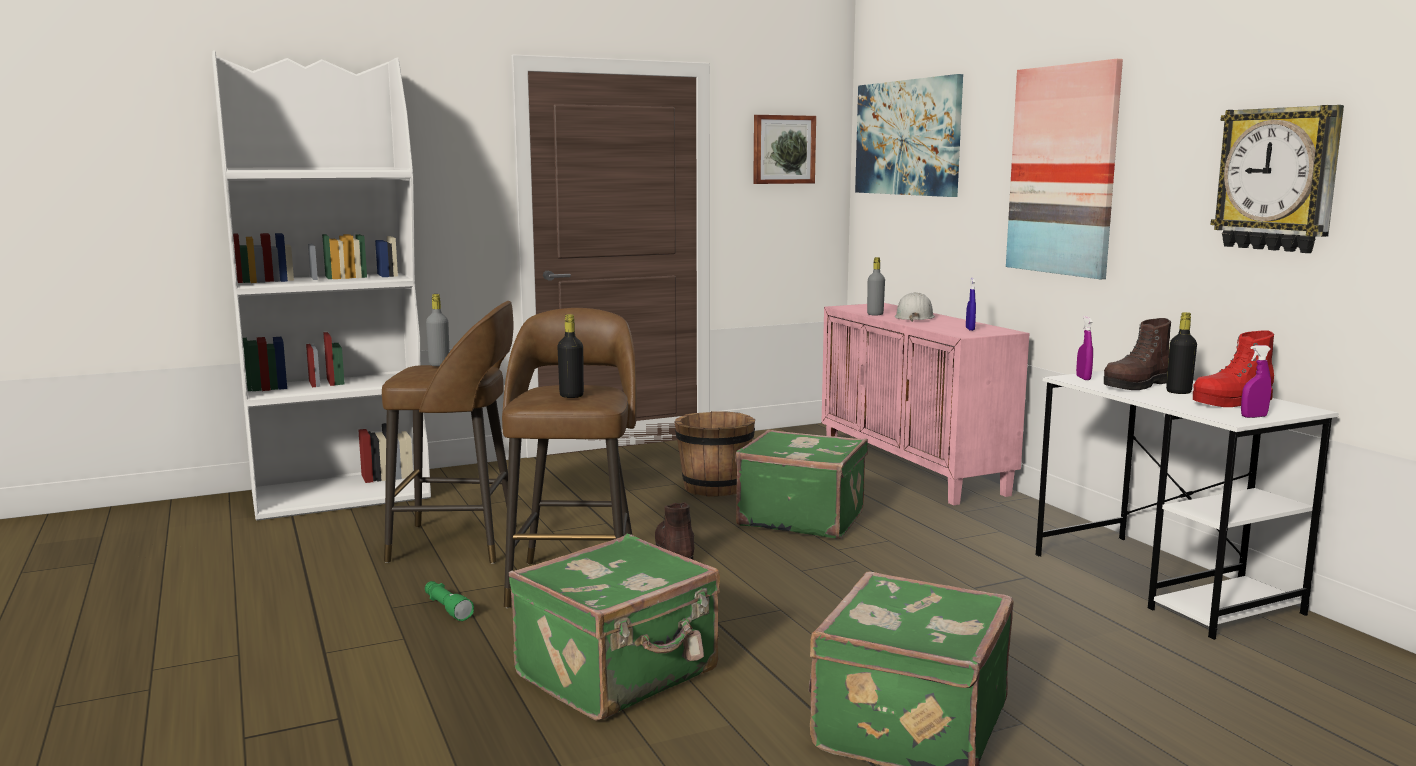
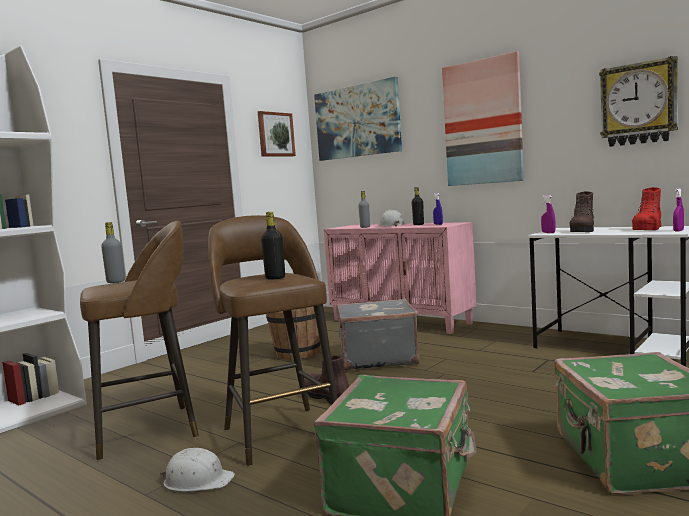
camera: 25 degrees left, 5 degrees down
green flashlight [425,581,474,621] -> white hard hat [160,448,235,491]
green suitcase [735,429,868,539] -> grey suitcase [336,298,419,371]
black bottle [1166,312,1197,394] -> black bottle moved to [412,187,424,225]

